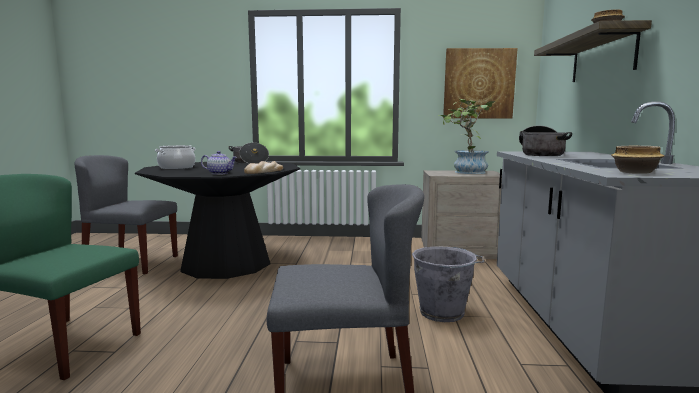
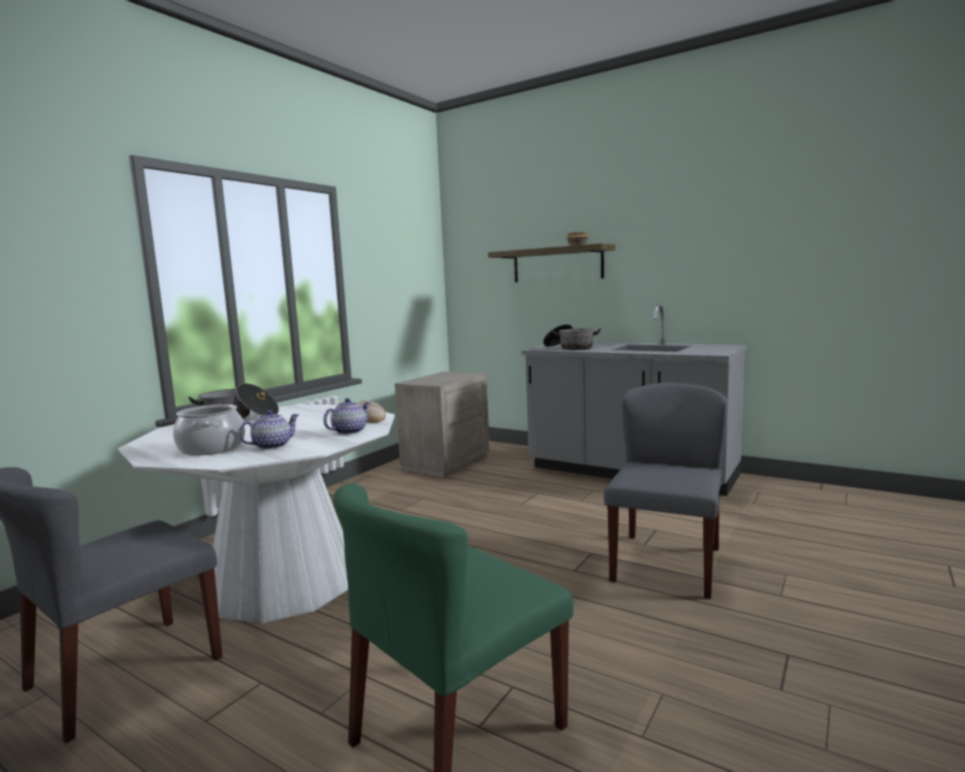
camera: 60 degrees left, 0 degrees up
black dining table [135,161,300,279] -> white dining table [118,404,395,623]
grey bucket [412,246,485,322] -> none
potted plant [440,99,495,174] -> none
picture [443,48,518,119] -> none
bowl [611,146,664,174] -> none
none -> teapot [239,410,299,450]

